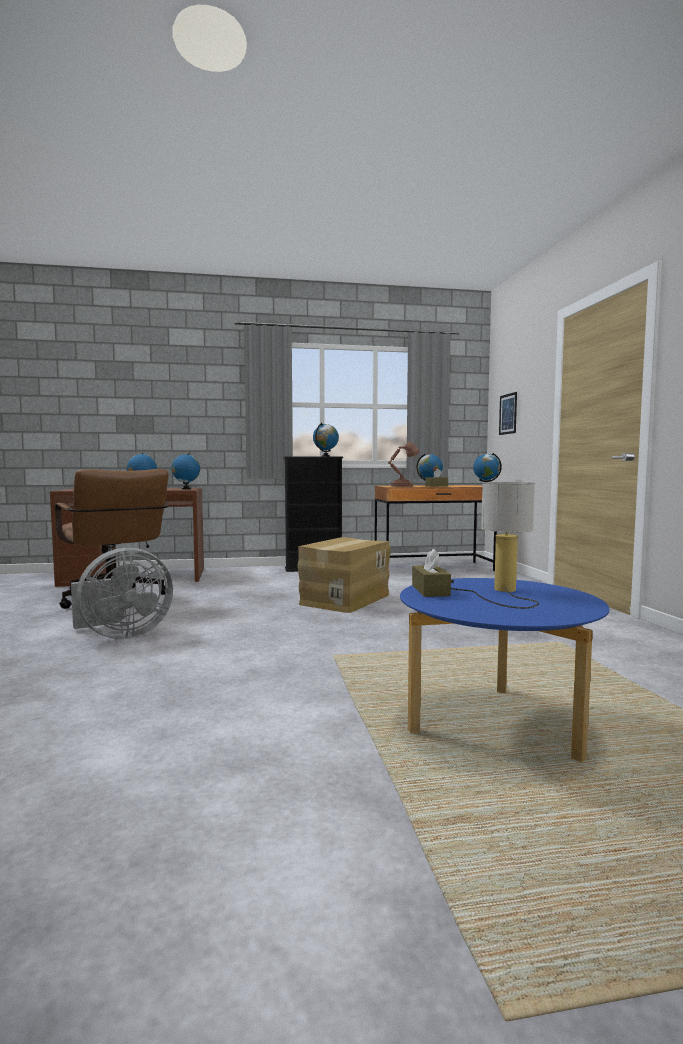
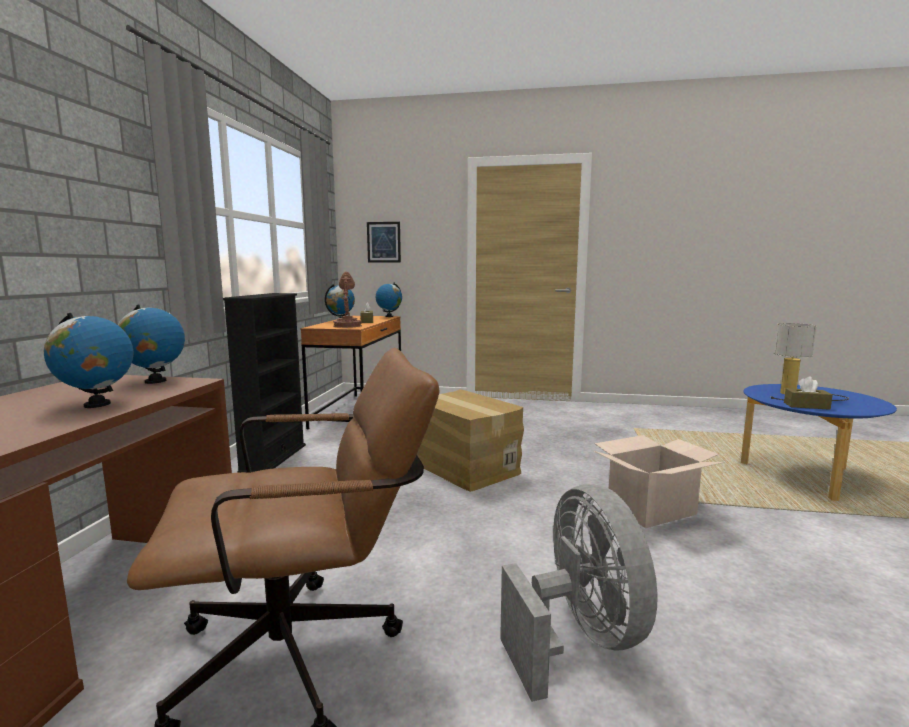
camera: 70 degrees left, 5 degrees up
globe [313,423,339,457] -> none
none -> cardboard box [594,435,725,528]

